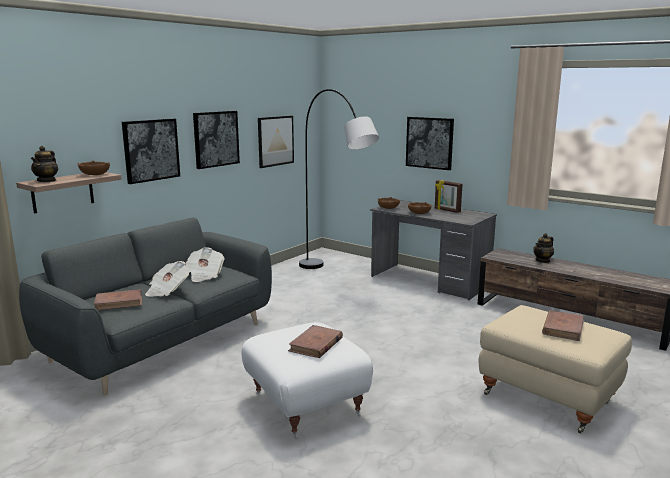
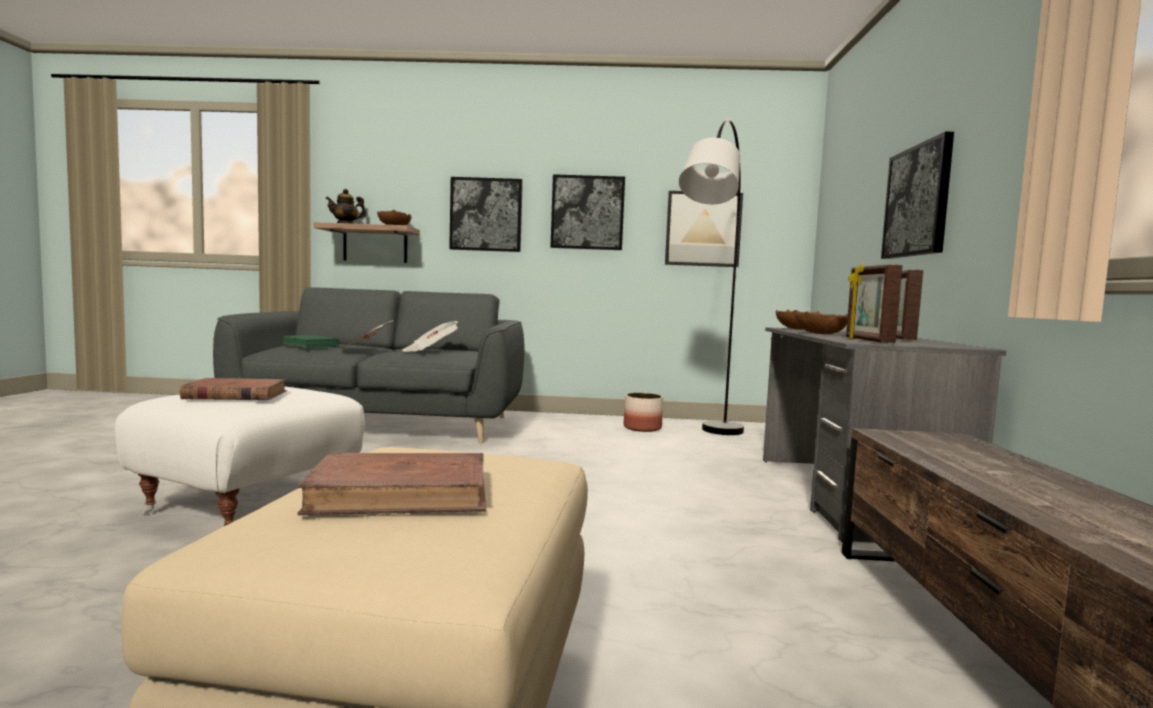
camera: 55 degrees right, 10 degrees down
brown book [94,289,142,310] -> green book [281,335,339,348]
teapot [533,233,554,263] -> none
none -> planter [624,393,663,432]
none -> picture frame [846,263,903,343]

